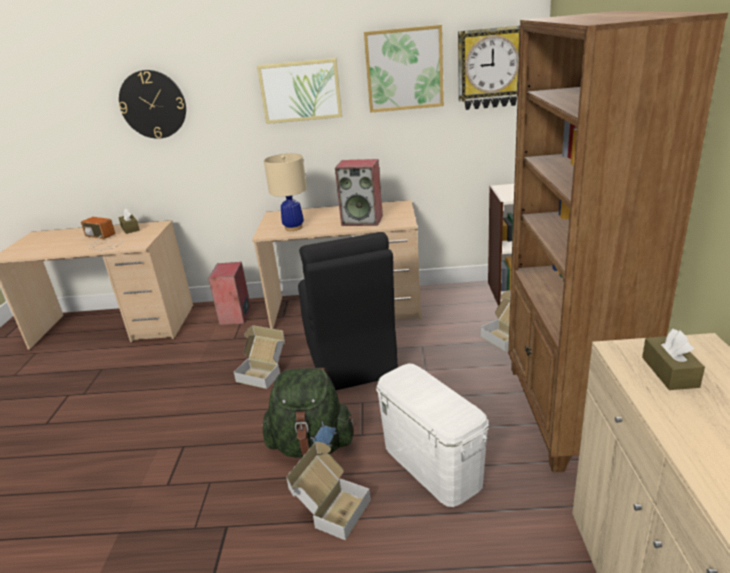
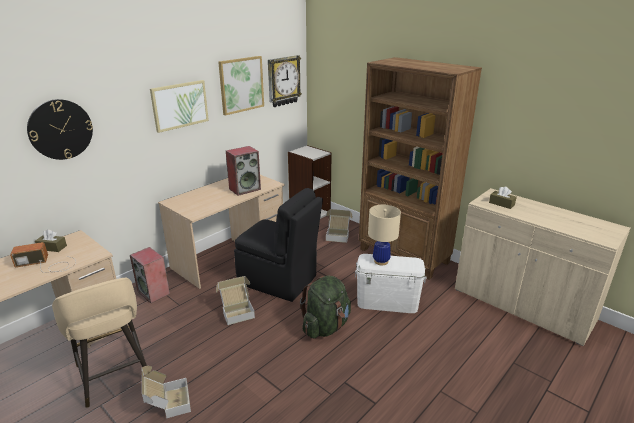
camera: 50 degrees left, 0 degrees up
beige table lamp [264,153,307,231] -> beige table lamp moved to [368,205,401,265]
cardboard box [286,442,371,541] -> cardboard box moved to [142,366,191,418]
none -> beige stool [52,278,148,408]

